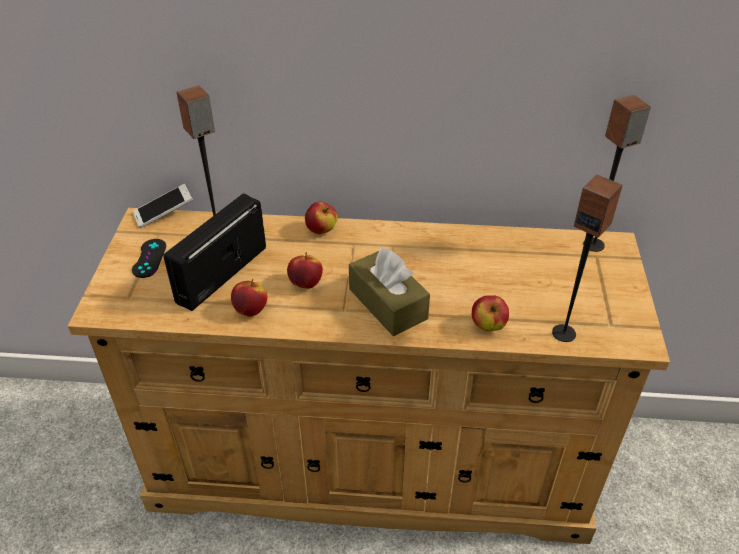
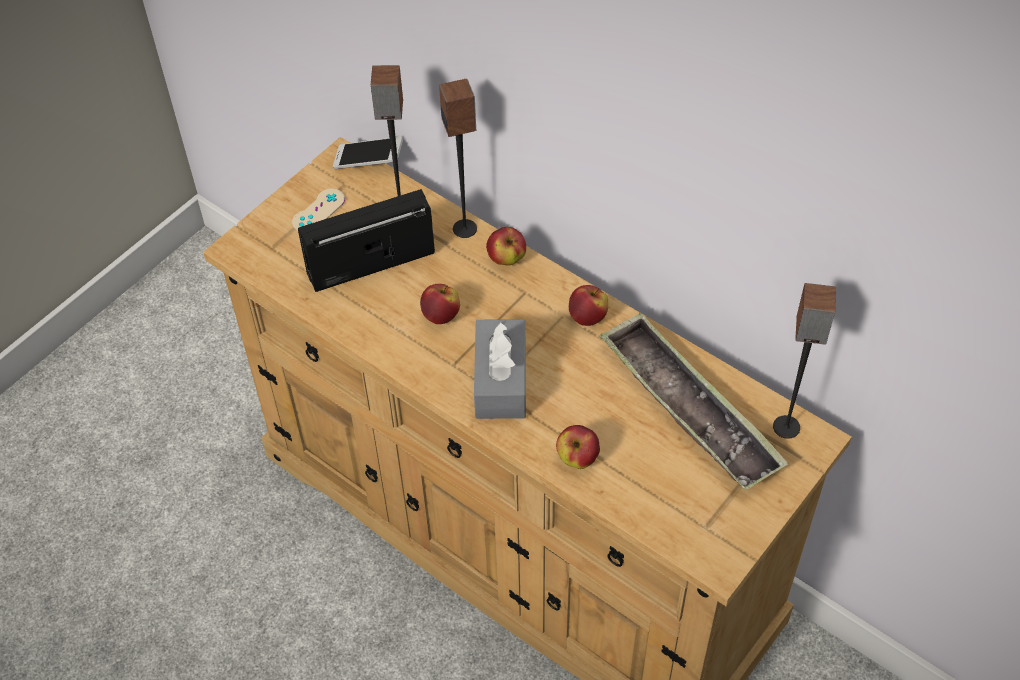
camera: 35 degrees right, 10 degrees up
black game controller [132,239,166,278] -> beige game controller [292,189,345,231]
apple [231,279,267,316] -> apple moved to [569,285,608,326]
brown tissue box [349,248,430,336] -> grey tissue box [474,319,526,419]
speaker [552,174,623,342] -> speaker moved to [439,79,477,238]
none -> tray [600,312,788,490]

